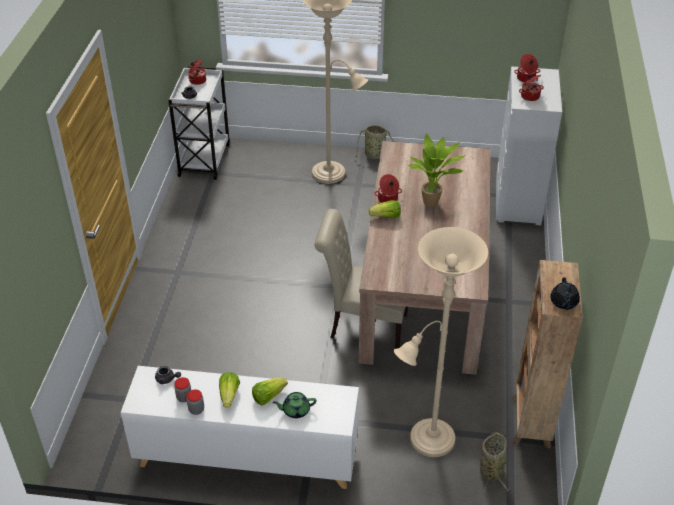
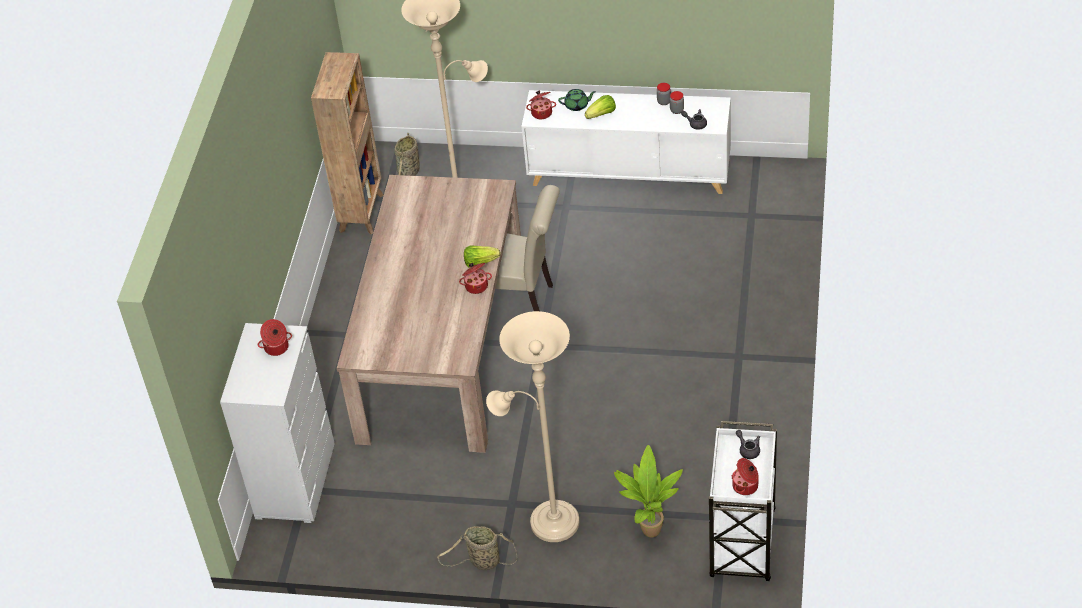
camera: 175 degrees left, 5 degrees up
lettuce [219,372,240,408] -> none
potted plant [408,133,465,207] -> potted plant moved to [614,445,683,538]
cooking pot [514,54,540,82] -> cooking pot moved to [526,91,556,119]
black teapot [550,277,580,310] -> none

